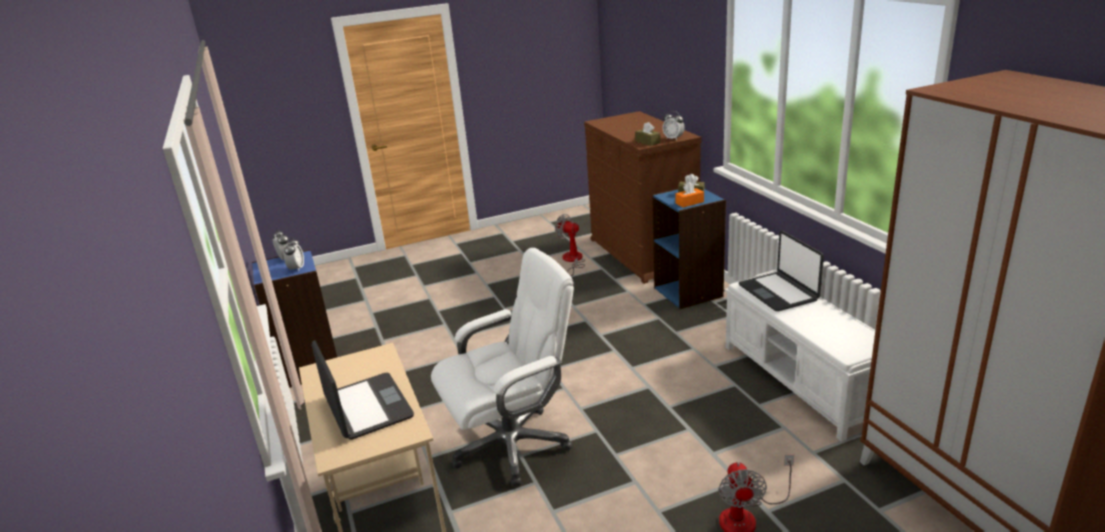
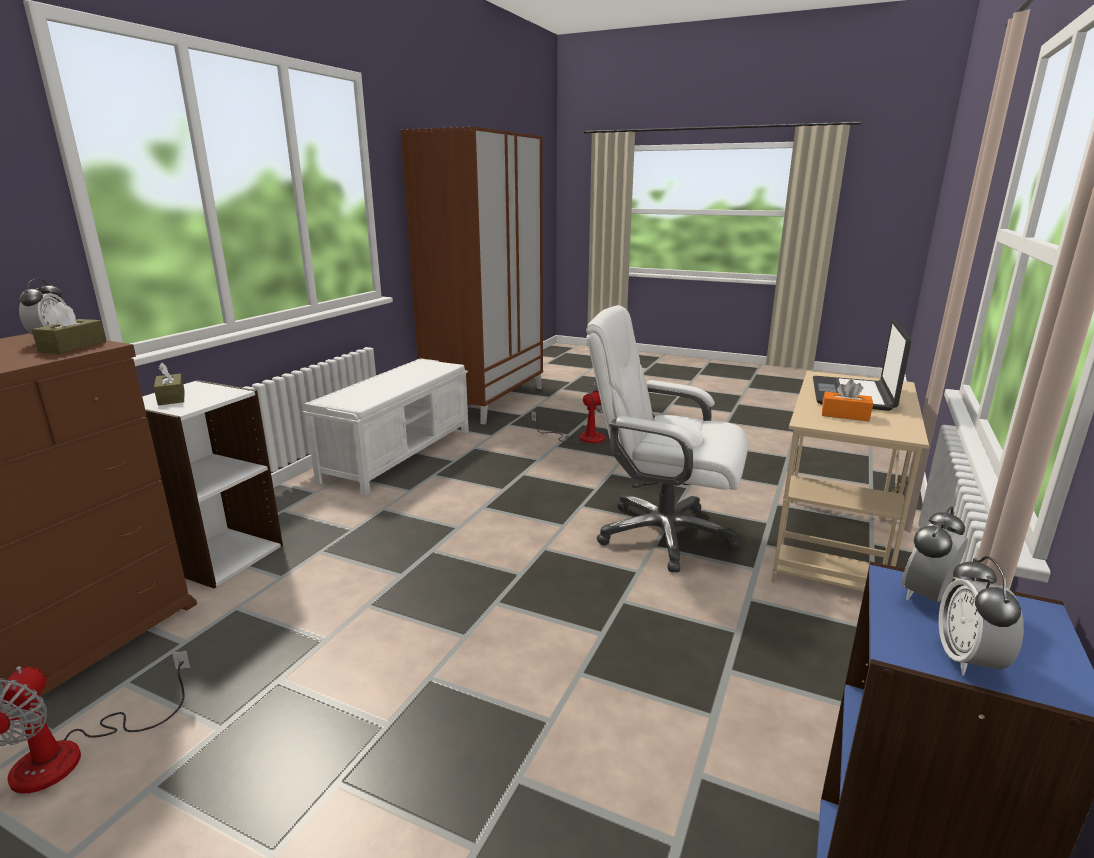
camera: 135 degrees left, 5 degrees down
blue bookcase [652,189,726,309] -> white bookcase [142,380,283,588]
orange tissue box [675,182,704,207] -> orange tissue box moved to [822,380,873,421]
laptop [739,231,824,311] -> none

